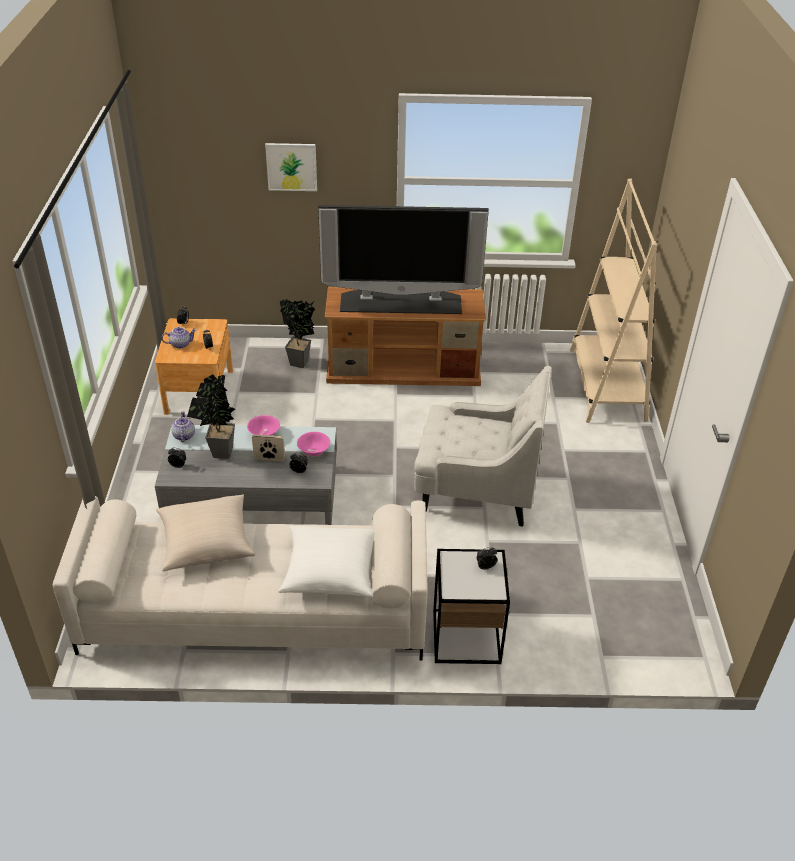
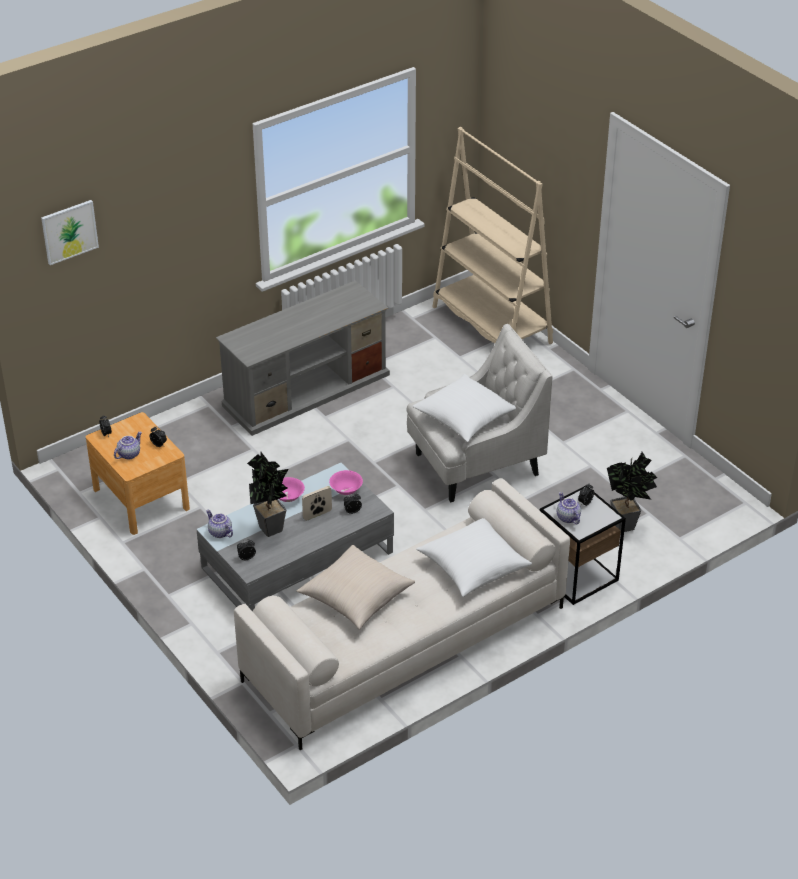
camera: 35 degrees left, 0 degrees up
picture [265,143,317,191] -> picture moved to [41,200,99,265]
potted plant [280,300,315,368] -> potted plant moved to [607,452,657,533]
television [318,205,489,314] -> none
brown tv stand [325,287,486,386] -> grey tv stand [216,280,390,436]
none -> white pillow [413,374,516,442]
none -> teapot [557,492,581,524]

